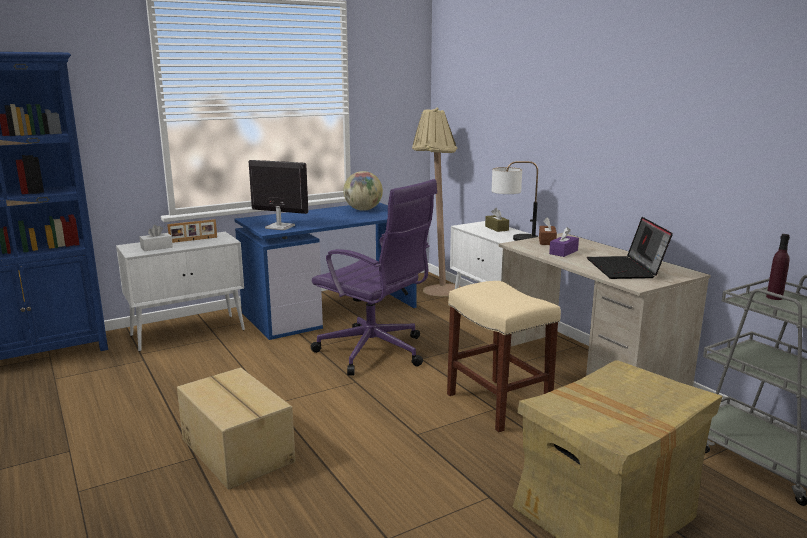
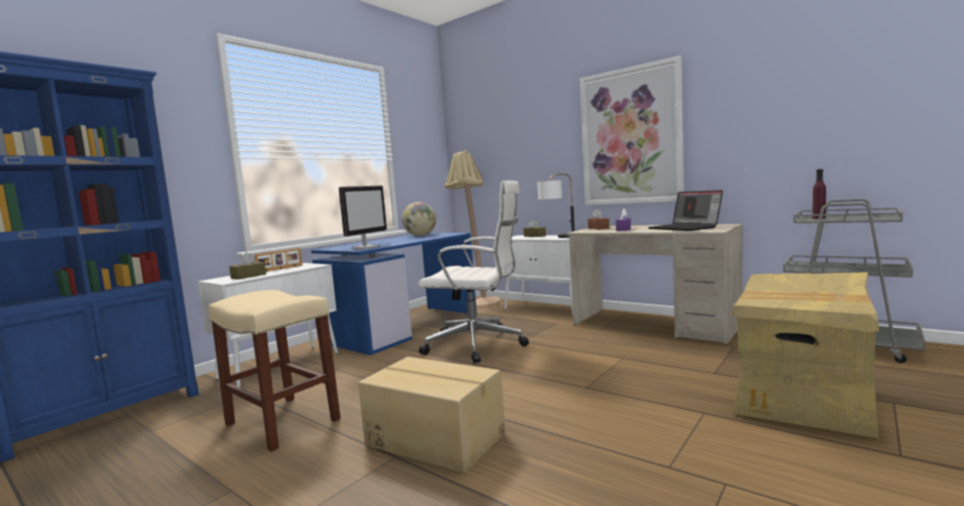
camera: 20 degrees left, 10 degrees down
white tissue box [140,225,173,251] -> brown tissue box [229,252,266,280]
monitor [249,160,308,230] -> monitor turned 120 degrees clockwise [339,186,387,249]
purple office chair [311,179,437,376] -> white office chair [418,181,529,363]
beige stool [447,281,561,432] -> beige stool moved to [208,290,341,452]
none -> picture [580,56,684,205]

